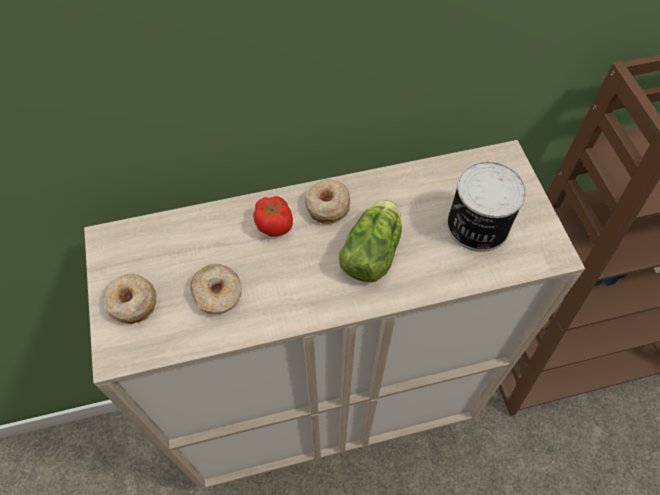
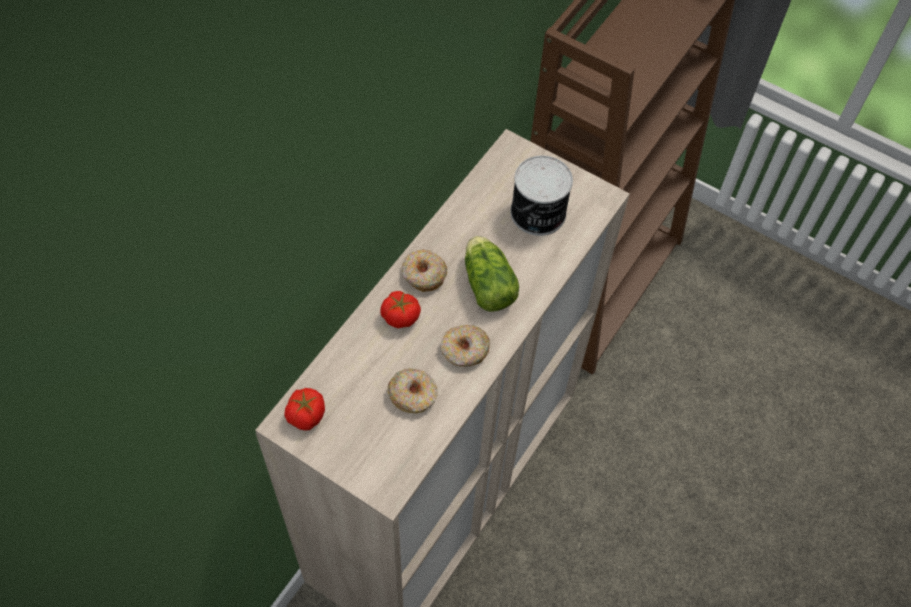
camera: 45 degrees left, 0 degrees up
donut [103,274,156,324] -> donut moved to [441,325,490,367]
none -> tomato [284,388,325,431]

